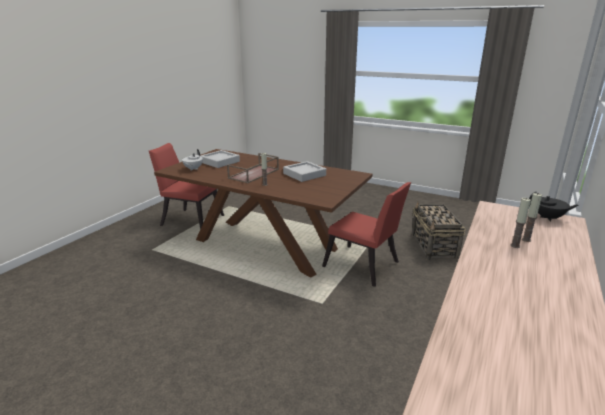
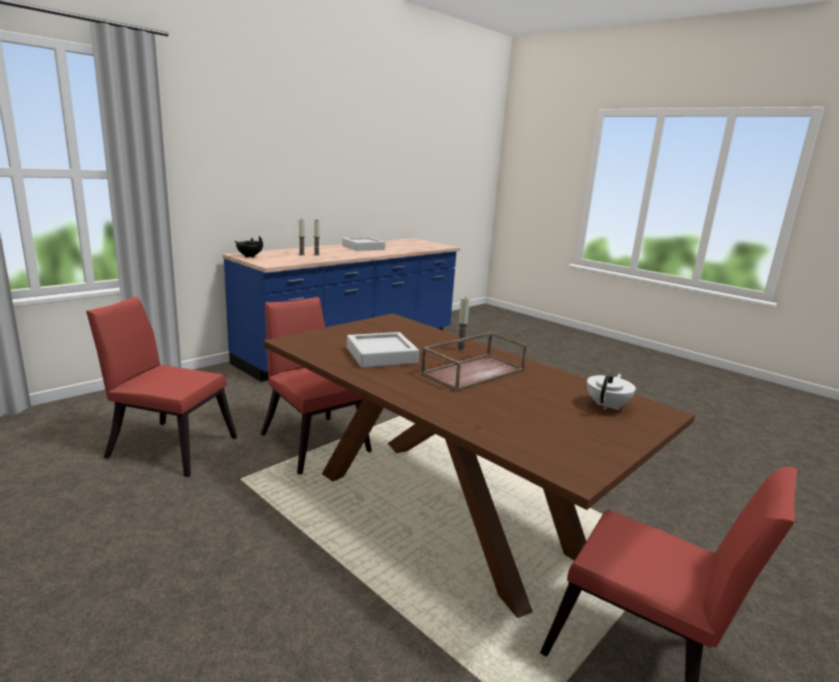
camera: 165 degrees left, 5 degrees down
grey tray [200,150,240,168] -> grey tray moved to [342,237,385,251]
basket [412,202,466,260] -> red chair [86,297,237,477]

